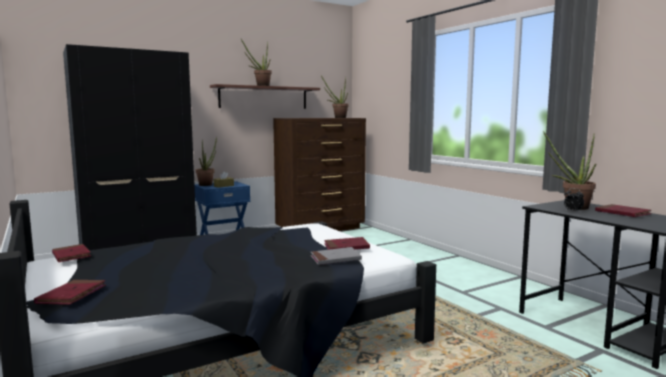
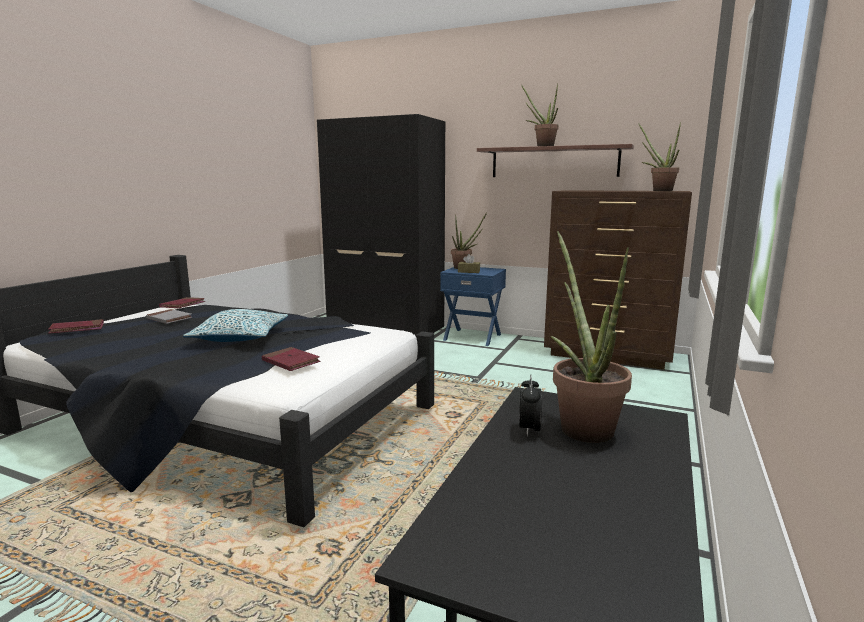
camera: 55 degrees right, 5 degrees up
grey book [311,247,362,265] -> grey book moved to [146,309,192,324]
red book [595,204,652,217] -> none
none -> pillow [183,309,288,342]

